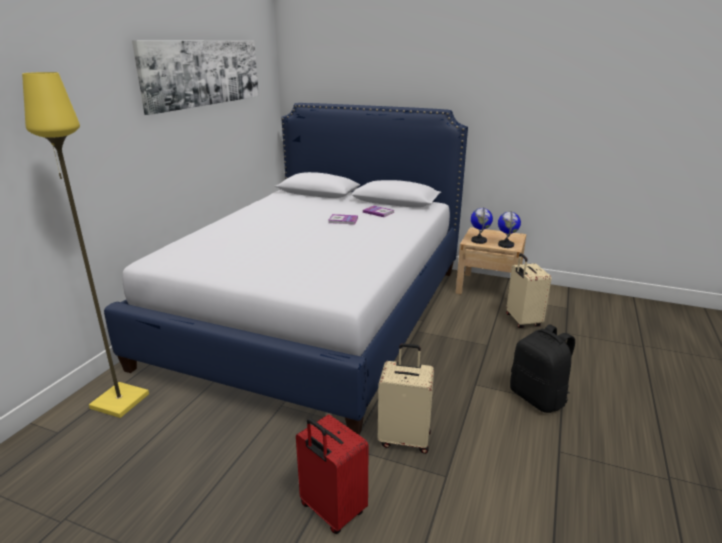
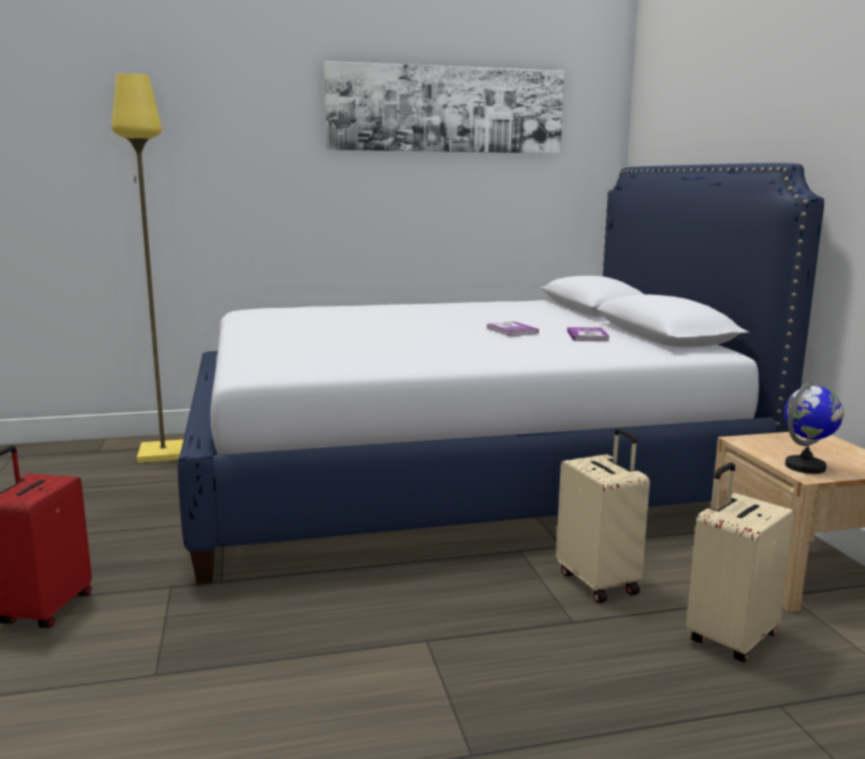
camera: 55 degrees right, 10 degrees down
beige suitcase [378,343,434,454] -> beige suitcase moved to [556,428,650,603]
globe [471,207,493,244] -> none
black backpack [510,324,575,413] -> none

